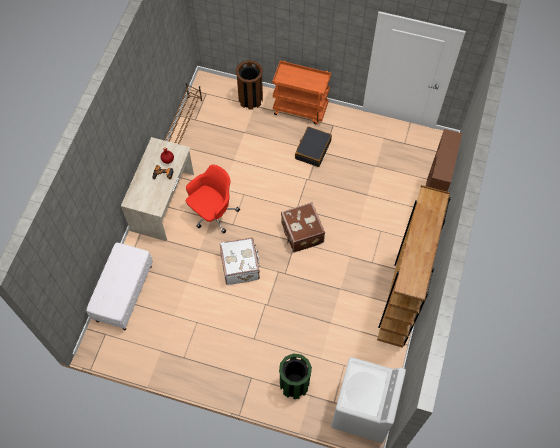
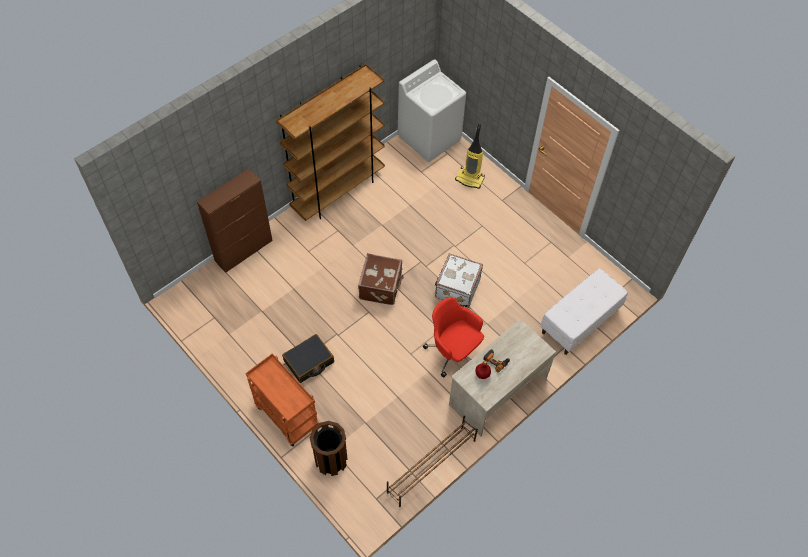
camera: 150 degrees left, 5 degrees down
red office chair [186,164,240,233] -> red office chair turned 60 degrees clockwise [423,297,484,378]
green trash can [279,353,312,399] -> vacuum cleaner [455,123,485,189]

